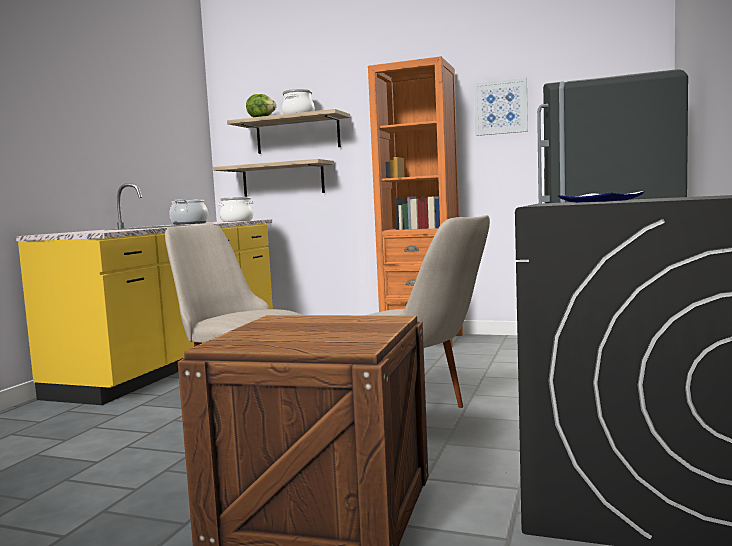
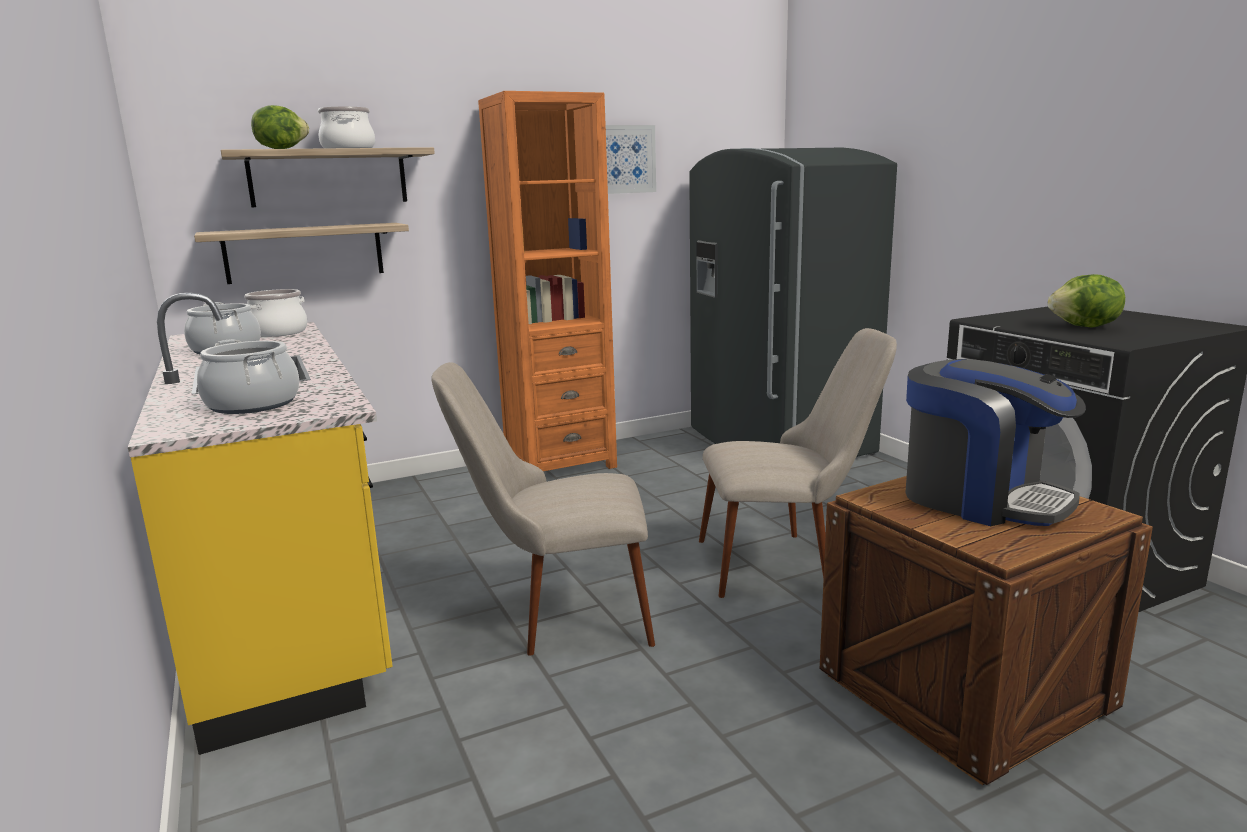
camera: 45 degrees left, 10 degrees up
plate [558,191,644,203] -> lettuce [1048,274,1125,327]
none -> cooking pot [197,339,299,414]
none -> coffee machine [905,359,1086,526]

